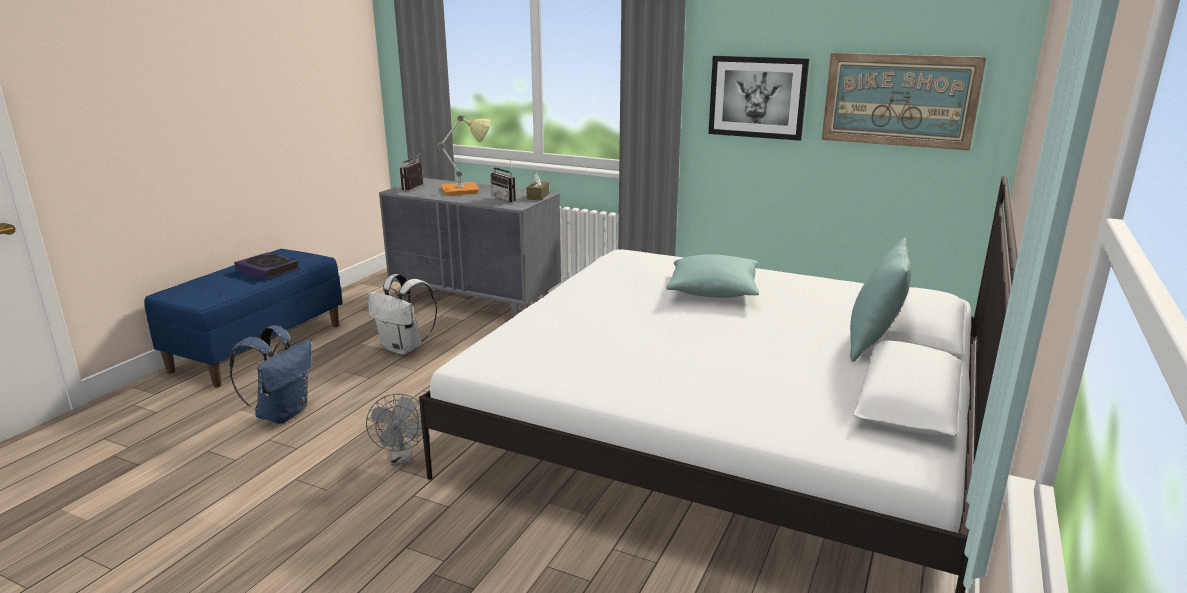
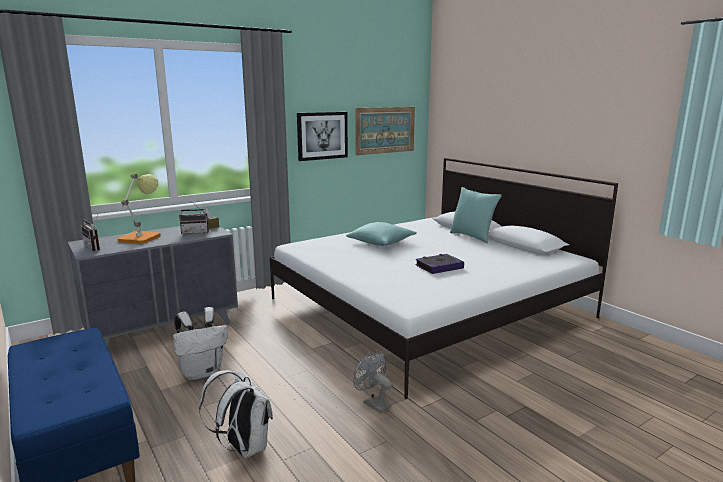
camera: 60 degrees left, 5 degrees down
blue backpack [230,325,312,424] -> white backpack [199,370,273,458]
book [234,252,300,280] -> book moved to [415,254,464,274]
grey fan [366,394,423,466] -> grey fan turned 150 degrees counterclockwise [354,351,392,413]

